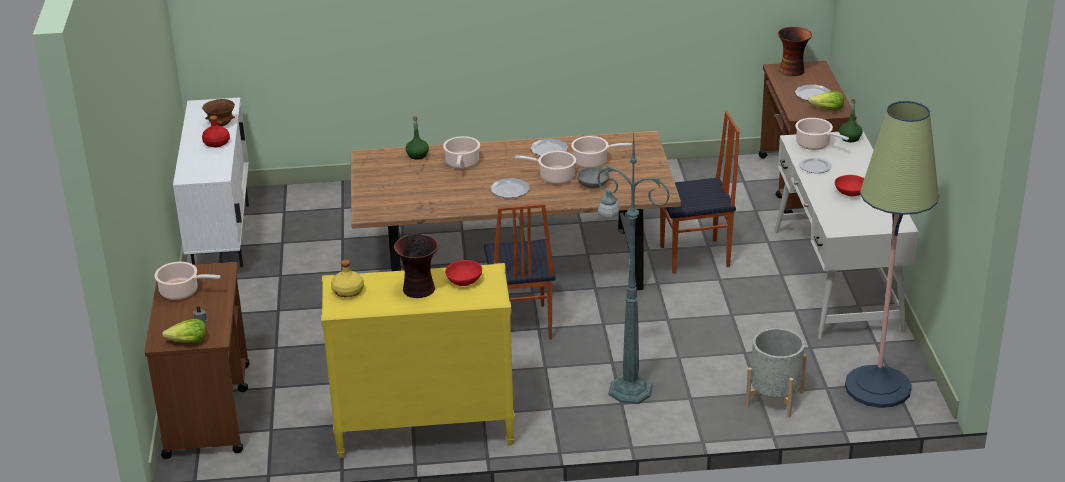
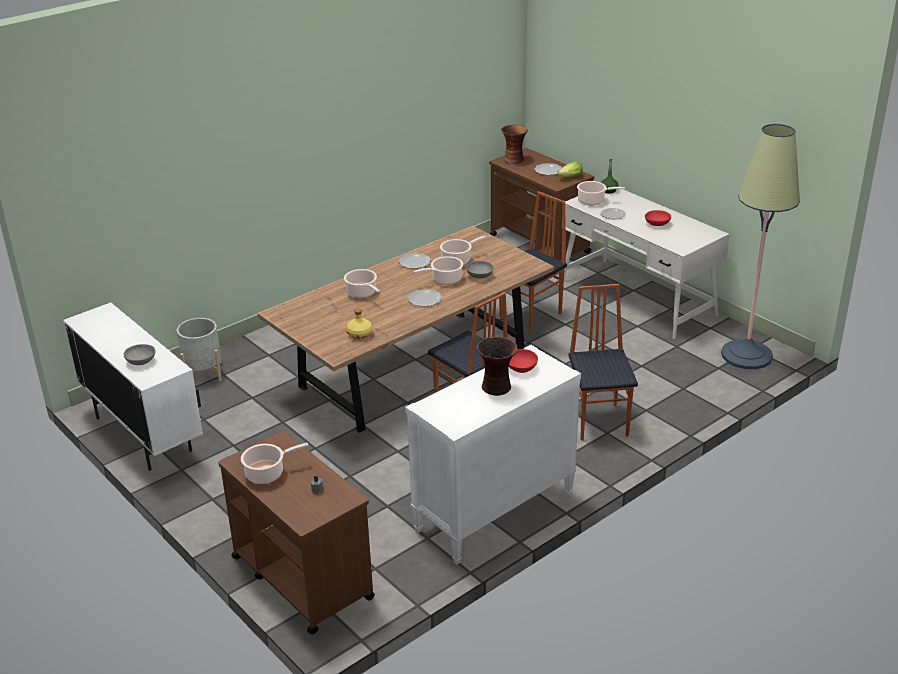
camera: 35 degrees left, 0 degrees up
lettuce [162,319,207,343] -> none
brown bowl [202,99,235,126] -> none
red bottle [202,116,230,147] -> none
yellow dresser [321,263,515,458] -> white dresser [405,345,581,565]
yellow bottle [331,260,364,298] -> yellow bottle moved to [346,309,373,339]
green bottle [406,115,429,160] -> none
green floor lamp [597,136,670,404] -> chair [568,284,638,440]
grey planter [746,328,807,418] -> grey planter moved to [177,318,222,381]
none -> grey bowl [123,344,155,365]

